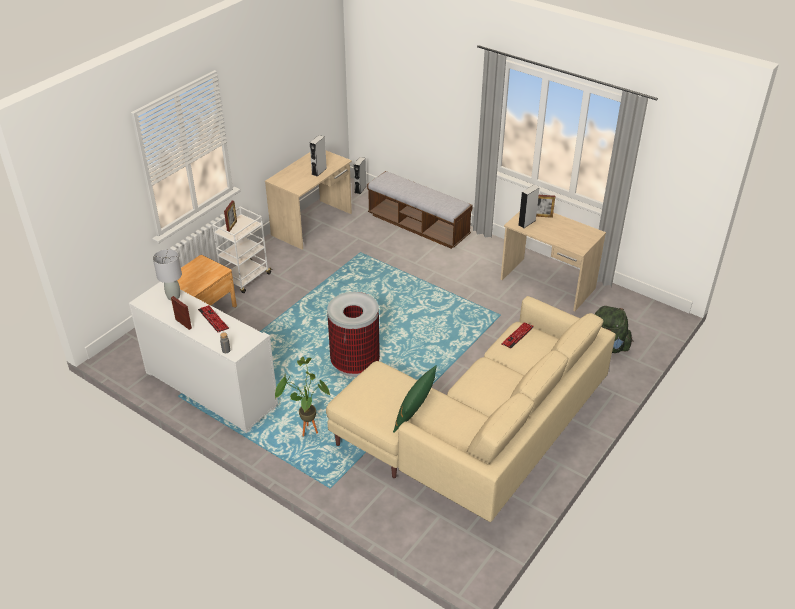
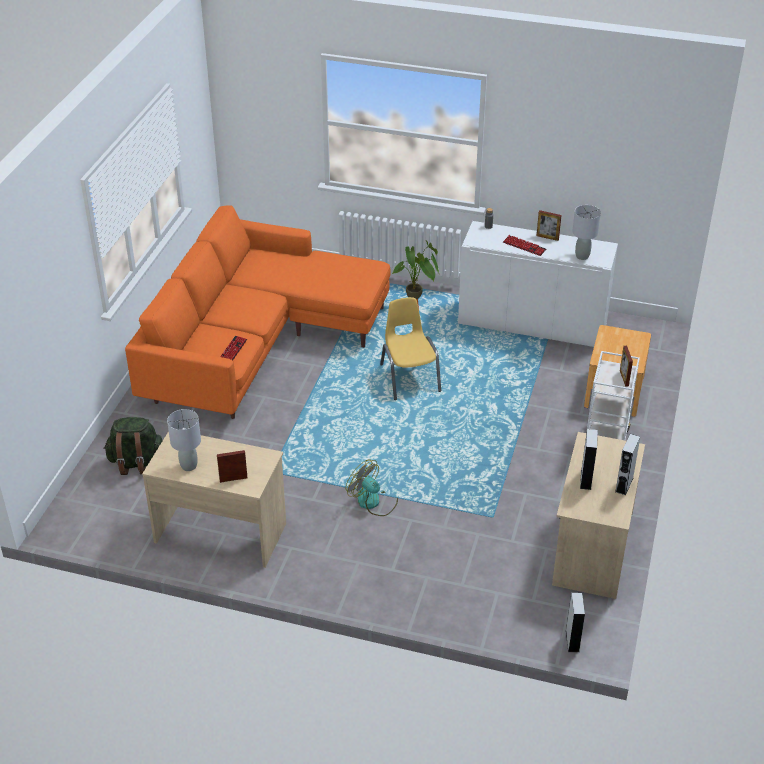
camera: 160 degrees right, 0 degrees up
beige sofa [326,296,616,522] -> orange sofa [125,205,391,419]
trash can [327,292,380,377] -> yellow chair [380,297,441,400]
bench [367,171,473,249] -> none
green pillow [393,365,437,433] -> none
grey speaker [518,185,539,228] -> grey speaker moved to [615,434,640,495]
none -> grey table lamp [167,409,201,471]
none -> fan [346,459,398,516]

